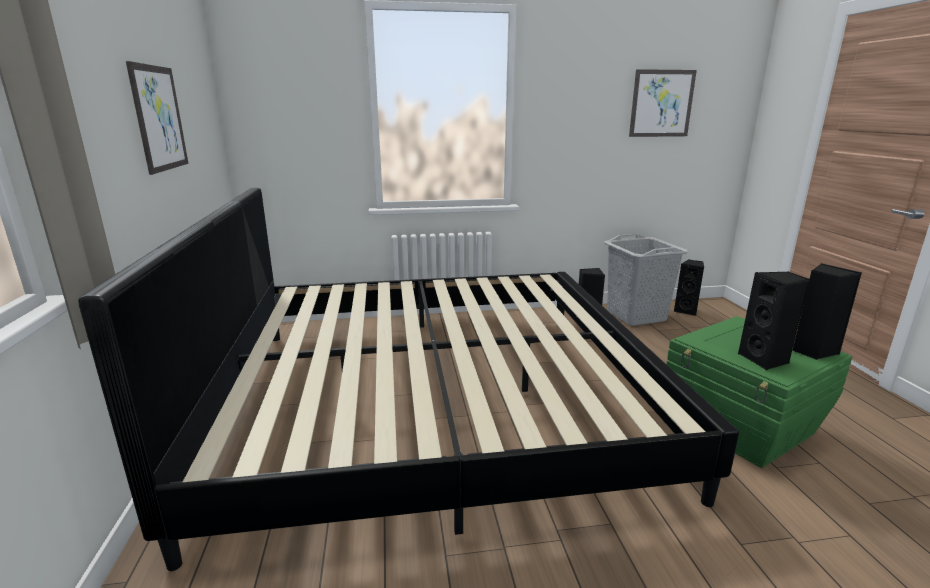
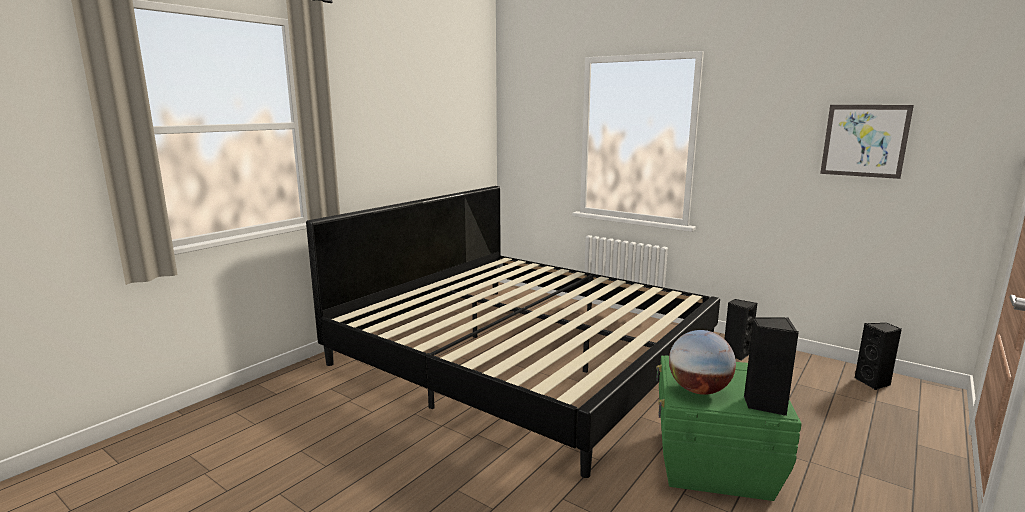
camera: 45 degrees right, 5 degrees down
picture [126,61,189,175] -> none
grey laundry basket [604,234,689,326] -> none
black speaker [738,272,810,370] -> globe [669,330,736,395]

